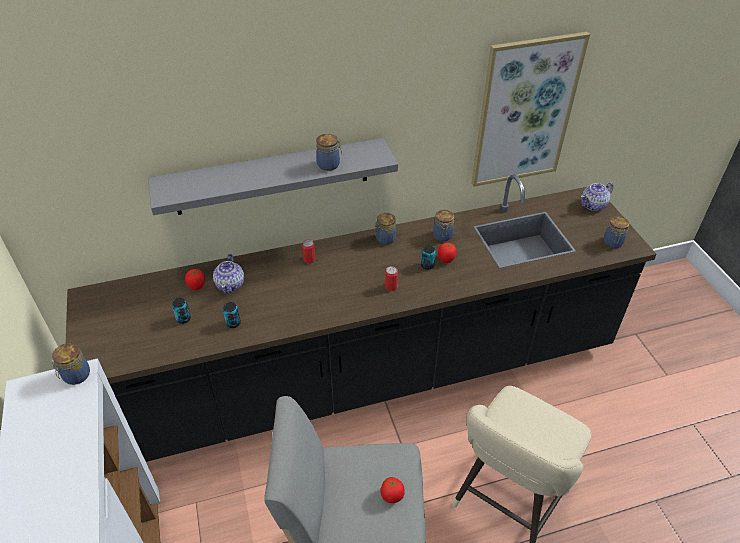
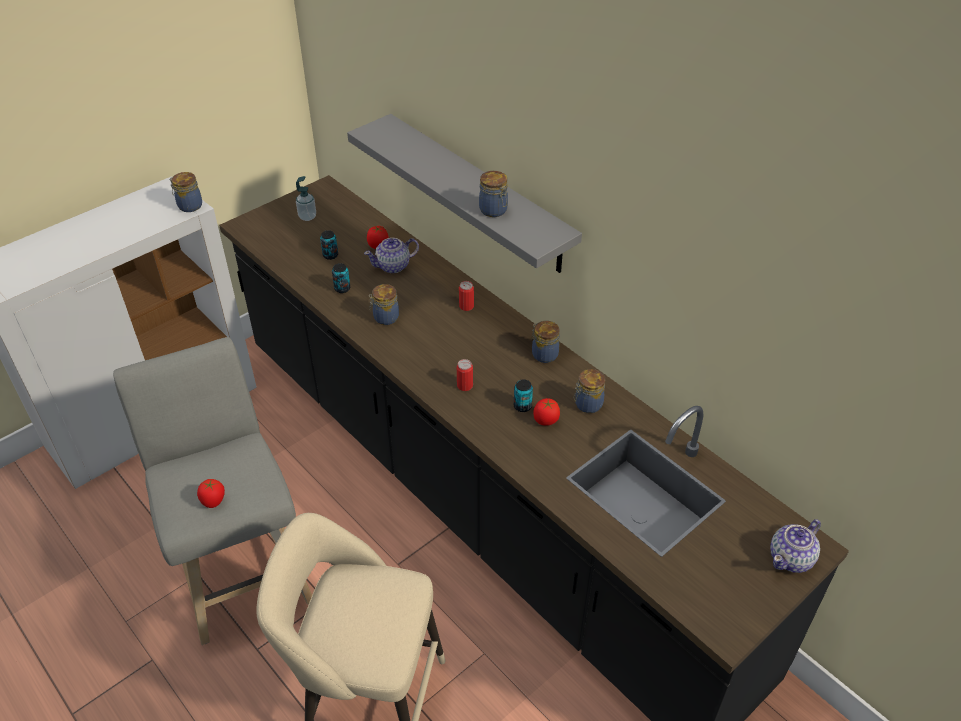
camera: 65 degrees right, 0 degrees up
picture [471,32,590,187] -> none
teapot [581,183,613,211] -> teapot turned 75 degrees counterclockwise [770,519,821,573]
jar [603,216,630,248] -> jar moved to [369,284,399,325]
none -> soap dispenser [296,176,316,221]

